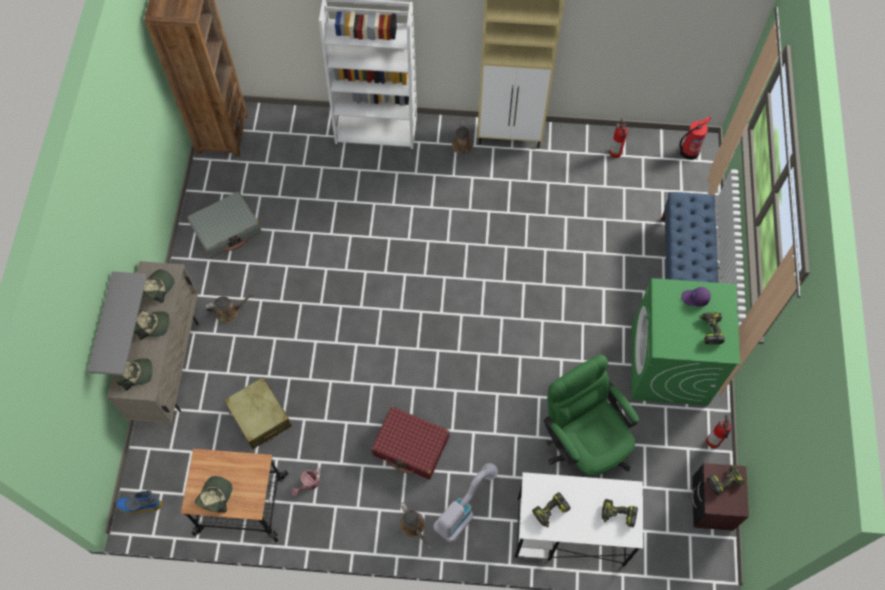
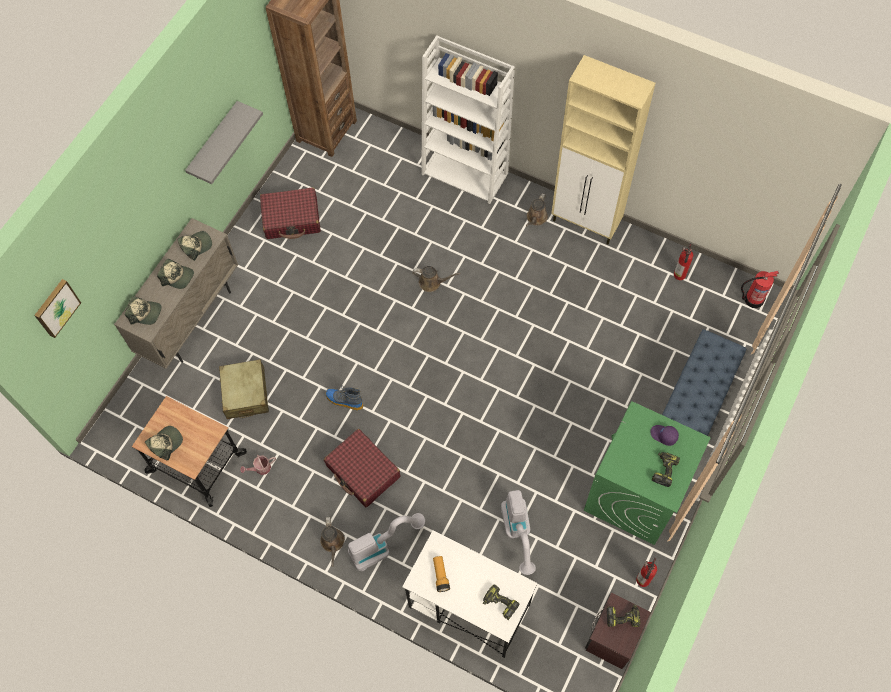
camera: 25 degrees right, 0 degrees up
grey shelf [87,271,147,376] -> grey shelf moved to [185,101,263,184]
boot [116,490,162,514] -> boot moved to [326,385,364,410]
grey suitcase [187,191,262,258] -> red suitcase [260,187,321,239]
brown watering can [205,293,255,323] -> brown watering can moved to [412,266,460,292]
power drill [532,492,571,528] -> flashlight [433,556,450,592]
green office chair [544,354,639,478] -> vacuum cleaner [501,490,536,575]
none -> picture [34,279,81,338]

